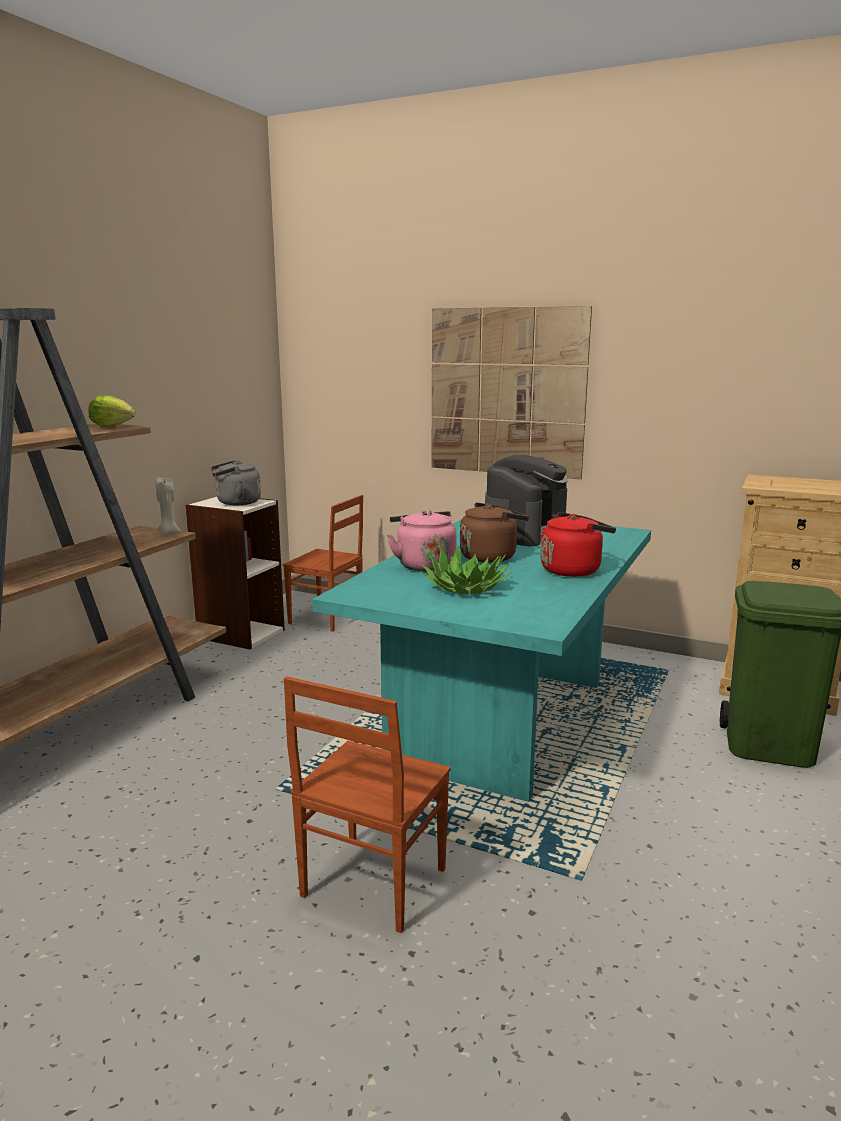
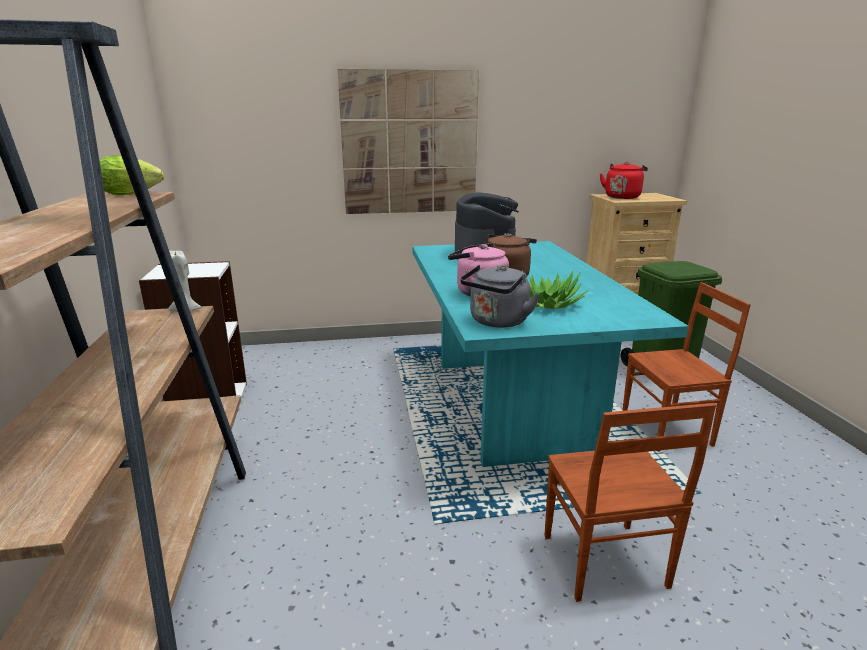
camera: 35 degrees left, 5 degrees up
grey kettle [211,460,261,505] -> grey kettle moved to [460,265,540,328]
brown chair [283,495,363,632] -> brown chair moved to [622,282,750,452]
red kettle [541,512,616,577] -> red kettle moved to [600,162,648,199]

